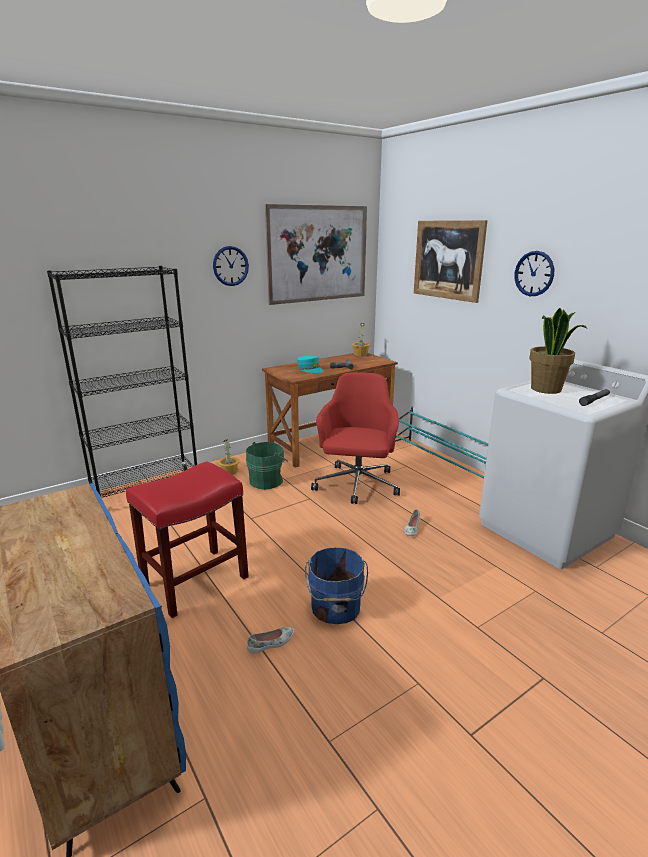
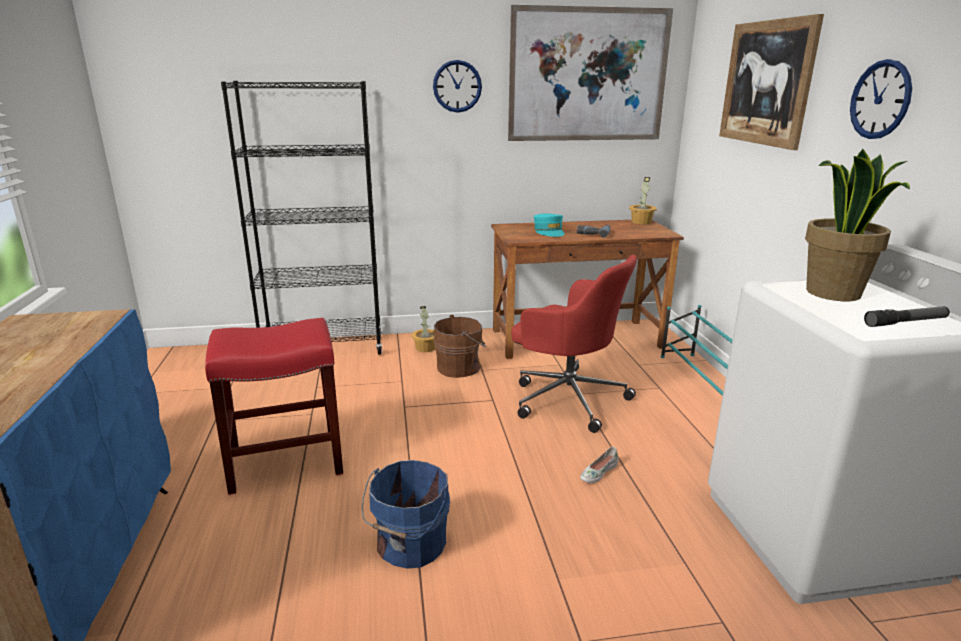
camera: 25 degrees right, 0 degrees up
green bucket [246,442,288,490] -> brown bucket [434,315,486,378]
white shoe [247,627,294,654] -> none
red office chair [311,372,400,504] -> red office chair turned 90 degrees clockwise [511,255,637,433]

